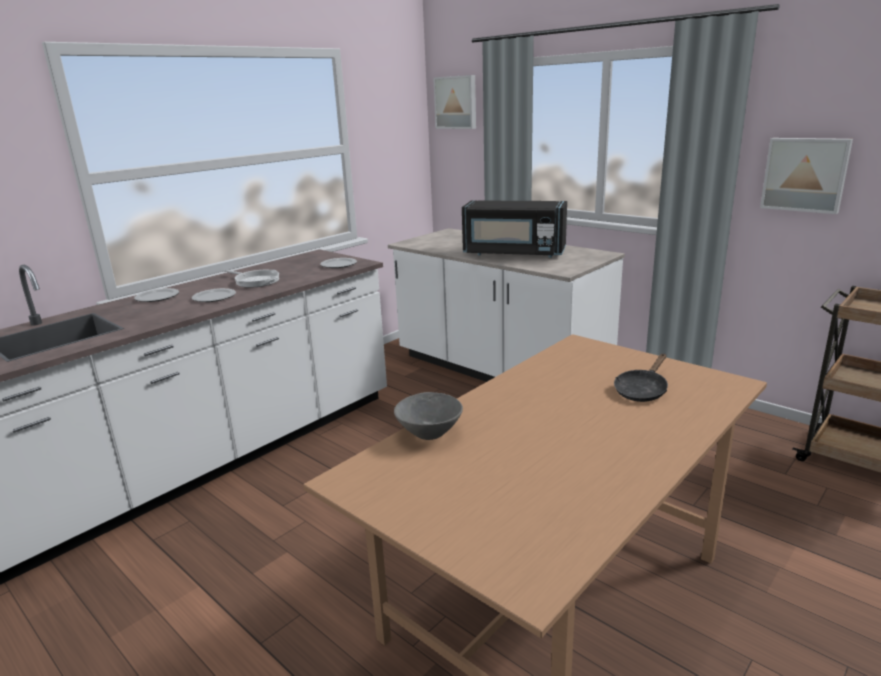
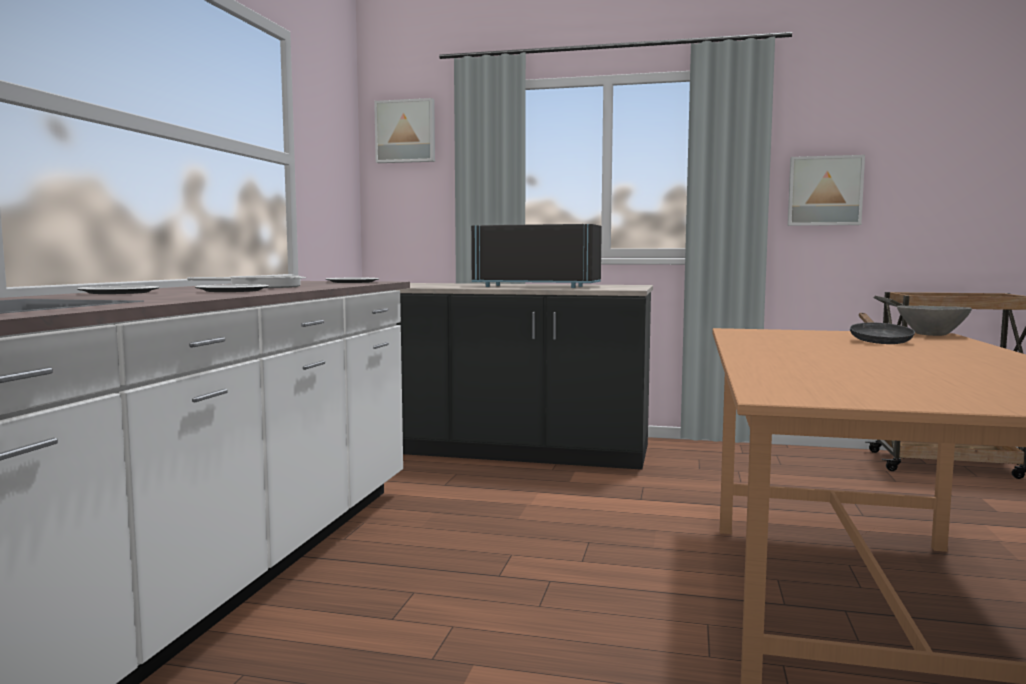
camera: 30 degrees left, 15 degrees down
white counter [388,228,625,382] -> black counter [396,283,653,470]
grey bowl [394,392,463,440] -> grey bowl moved to [897,306,972,336]
black microwave [462,200,567,258] -> black microwave turned 150 degrees counterclockwise [471,224,602,288]

